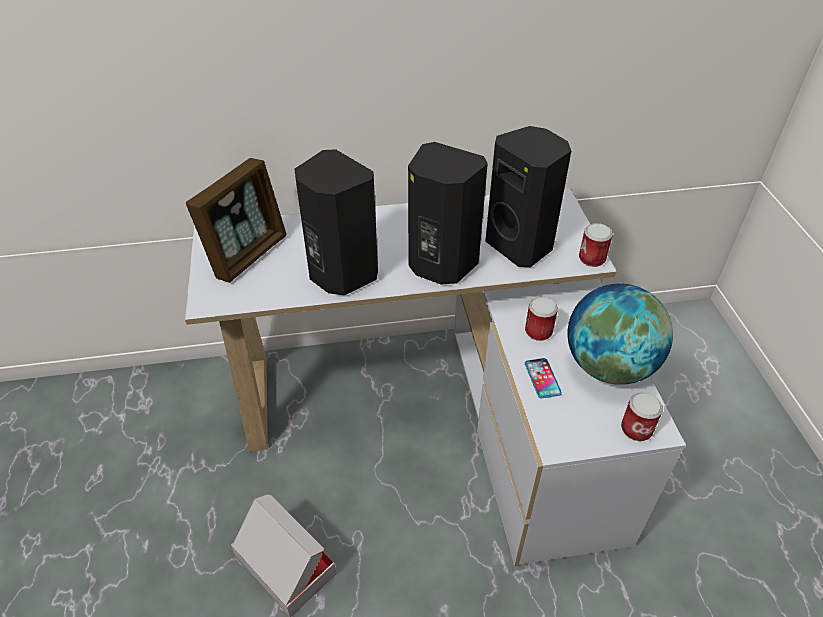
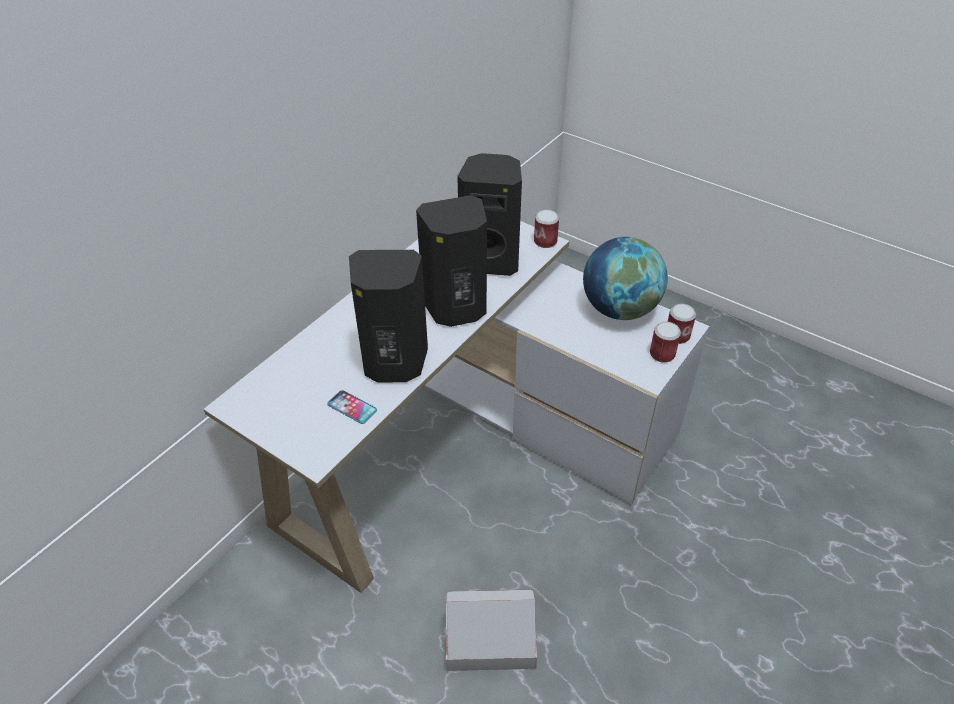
camera: 45 degrees left, 0 degrees up
picture frame [186,158,286,283] -> none
can [525,297,558,341] -> can moved to [650,322,681,363]
phone [525,358,562,398] -> phone moved to [327,390,377,424]

